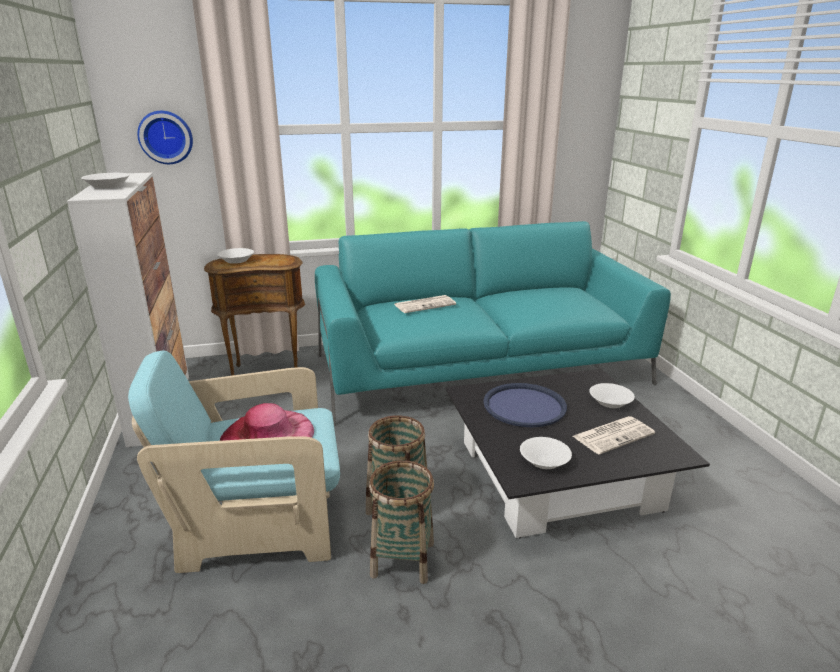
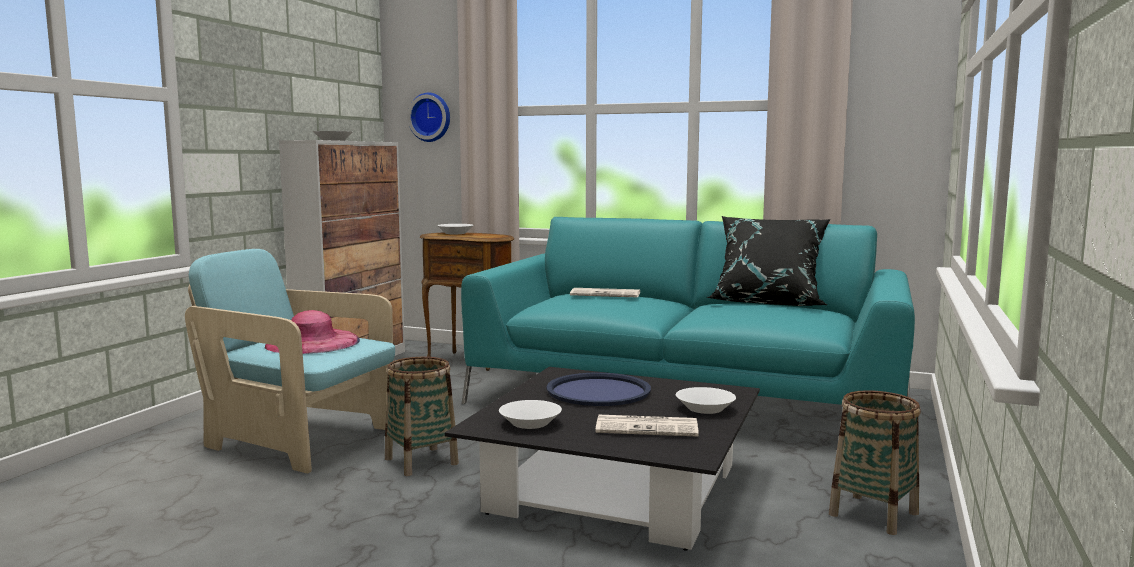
camera: 35 degrees right, 15 degrees down
basket [369,460,434,584] -> basket moved to [829,390,921,535]
none -> black pillow [707,216,830,306]

